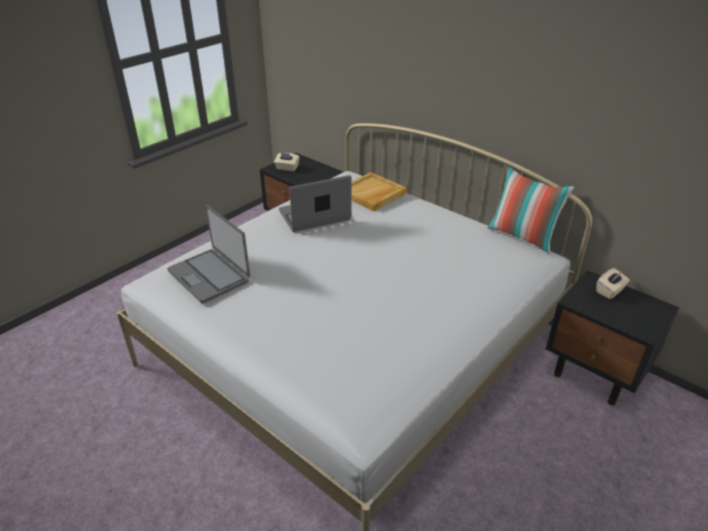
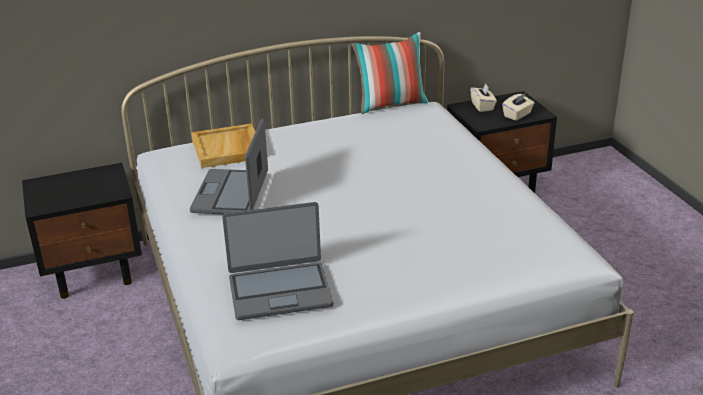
camera: 60 degrees left, 5 degrees down
beige tissue box [274,153,300,171] -> beige tissue box moved to [502,93,534,121]

